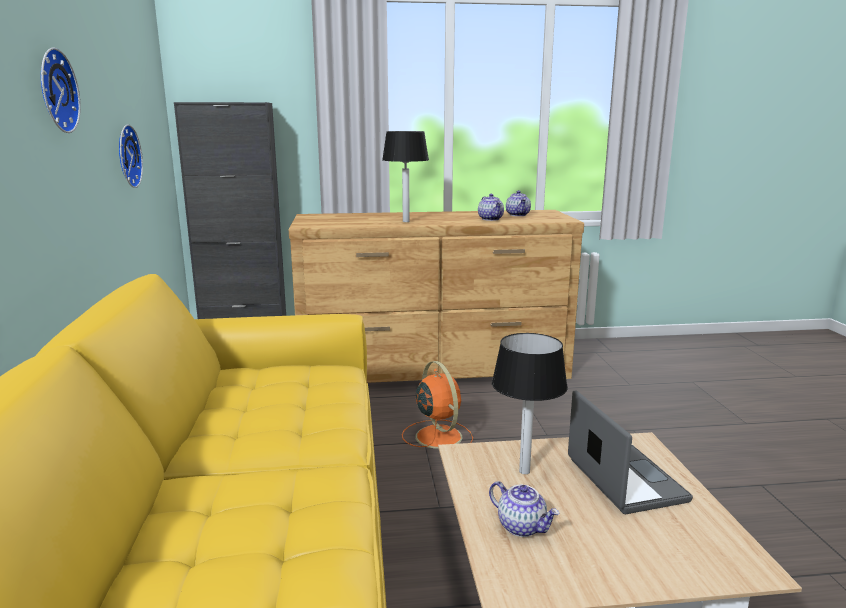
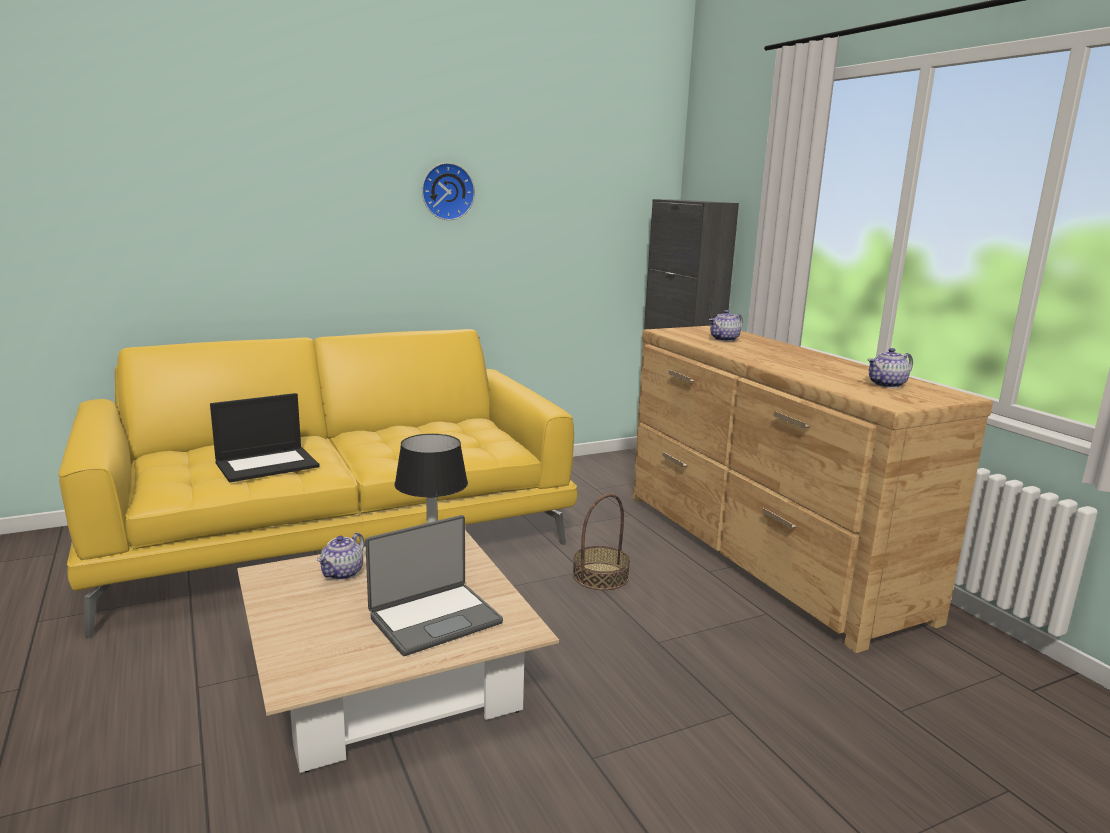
camera: 70 degrees right, 0 degrees up
wall clock [119,124,143,188] -> none
table lamp [382,131,429,222] -> none
orange fan [402,361,473,449] -> basket [573,494,630,590]
teapot [478,194,504,221] -> teapot moved to [709,310,743,341]
none -> laptop [210,393,319,482]

